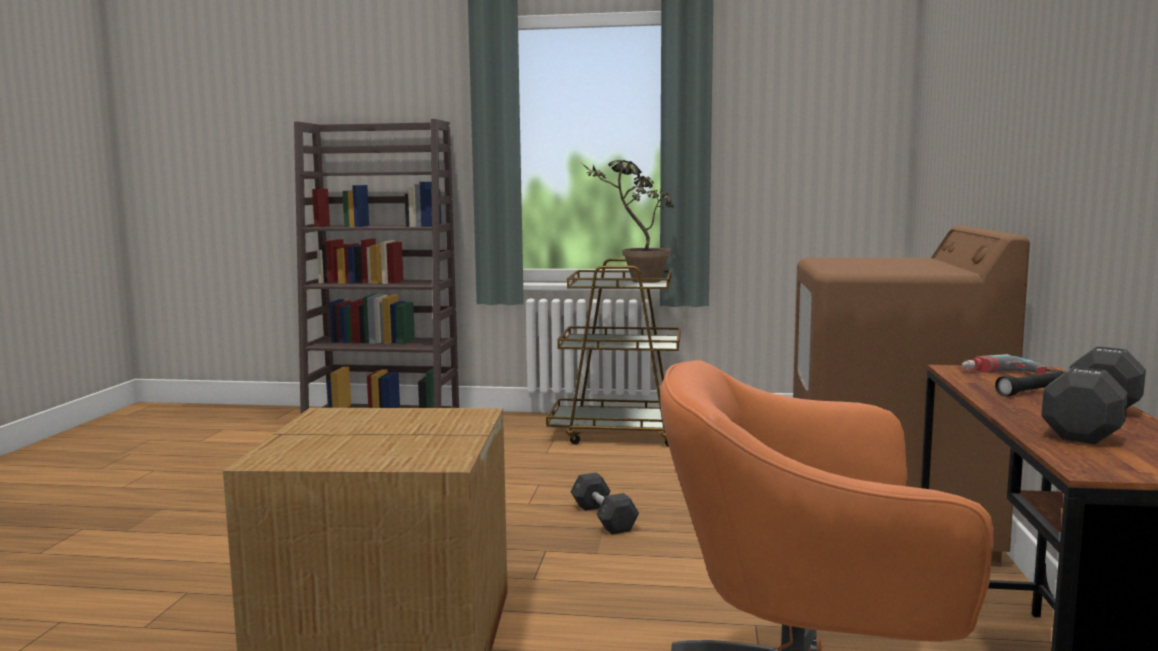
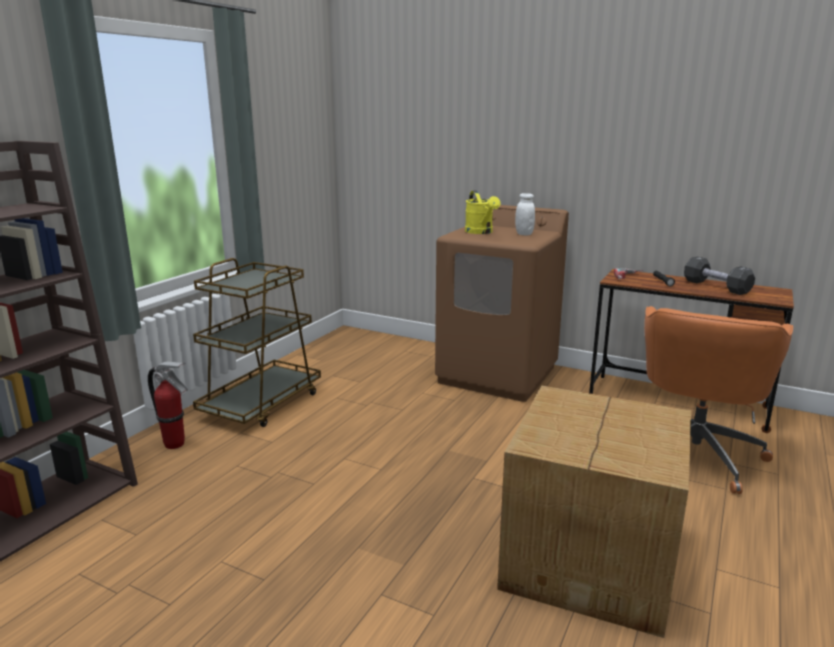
camera: 70 degrees left, 10 degrees up
grey dumbbell [571,472,639,534] -> none
potted plant [582,160,674,283] -> none
none -> fire extinguisher [148,362,188,449]
none -> yellow watering can [465,190,500,234]
none -> white jar [515,193,535,235]

